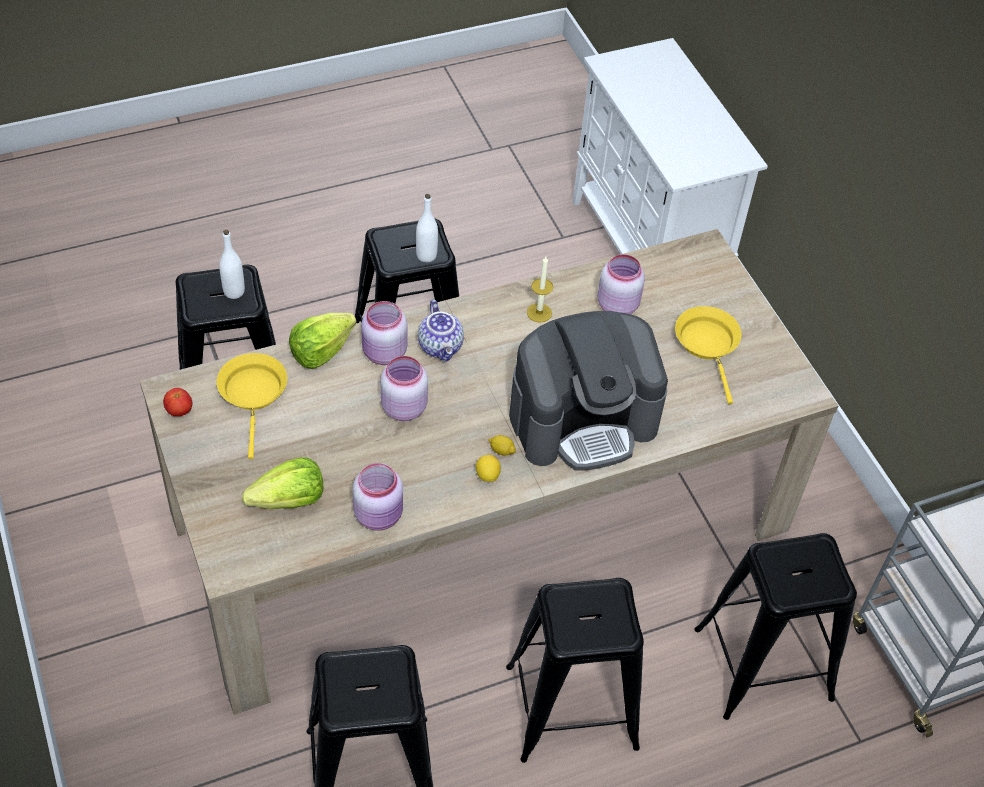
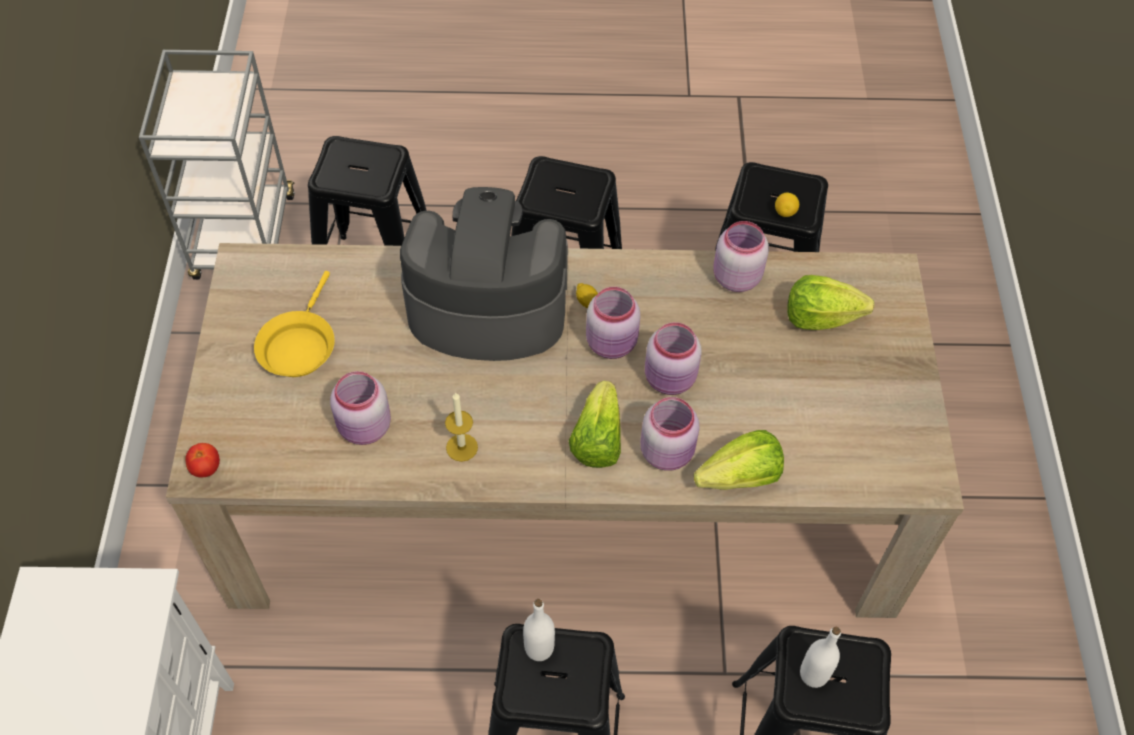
camera: 155 degrees left, 5 degrees up
tomato [163,388,192,416] -> tomato moved to [185,443,220,477]
yellow frying pan [217,353,287,459] -> none
teapot [418,300,464,361] -> lettuce [569,381,621,468]
lemon [476,455,501,482] -> lemon moved to [775,193,799,217]
none -> pink jar [586,287,640,359]

